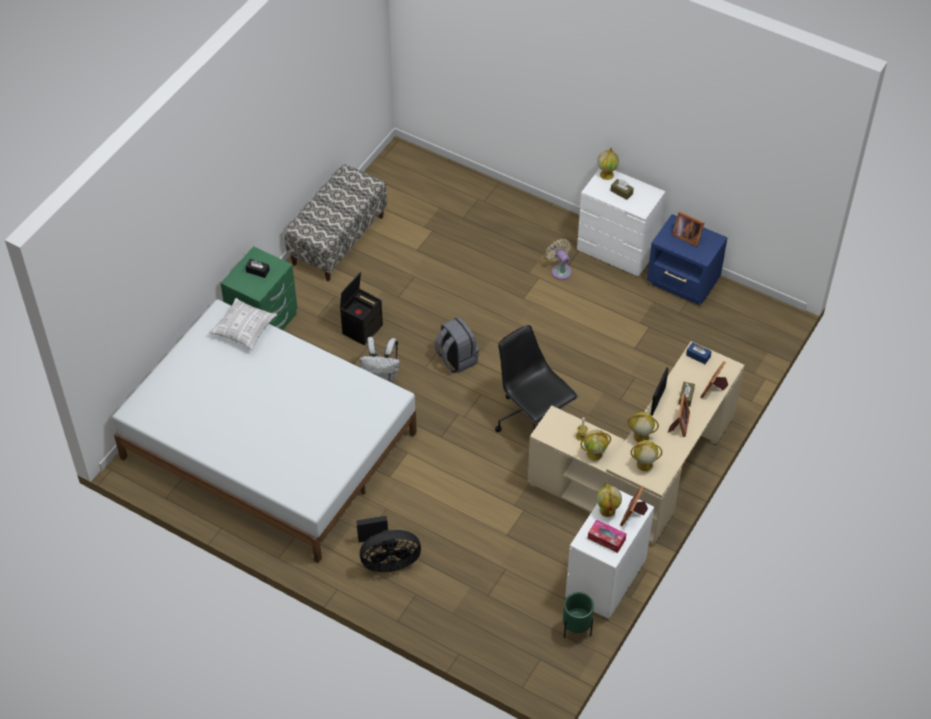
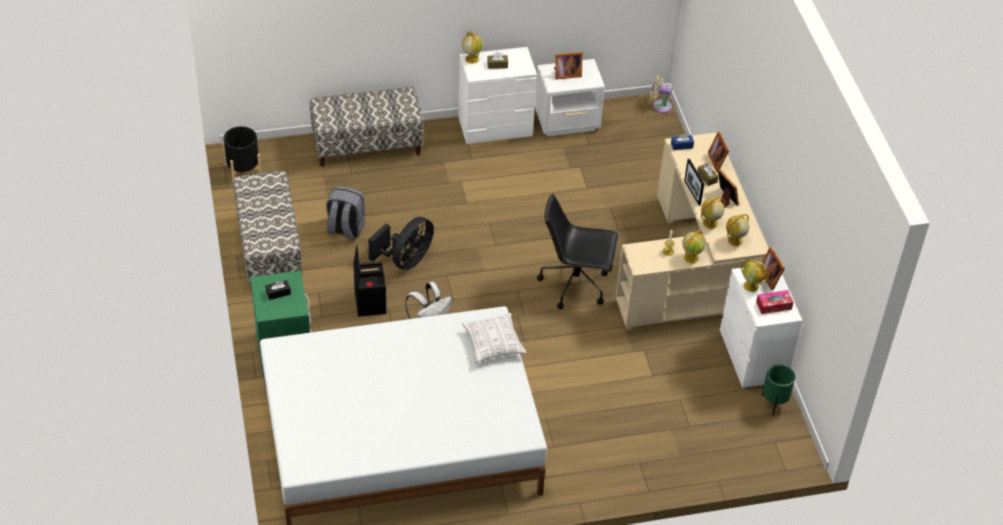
camera: 45 degrees left, 5 degrees down
pillow [209,298,277,350] -> pillow moved to [462,313,527,363]
black fan [356,516,421,572] -> black fan moved to [368,217,434,270]
grey backpack [435,317,479,373] -> grey backpack moved to [326,186,365,240]
beige fan [546,239,572,280] -> beige fan moved to [650,75,673,113]
blue nightstand [647,214,728,304] -> white nightstand [535,59,605,136]
none -> black planter [223,126,262,182]
none -> bench [310,87,424,167]

